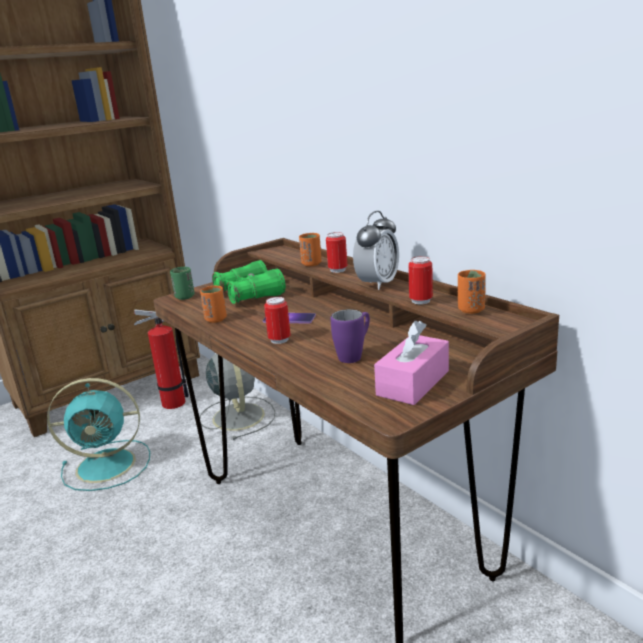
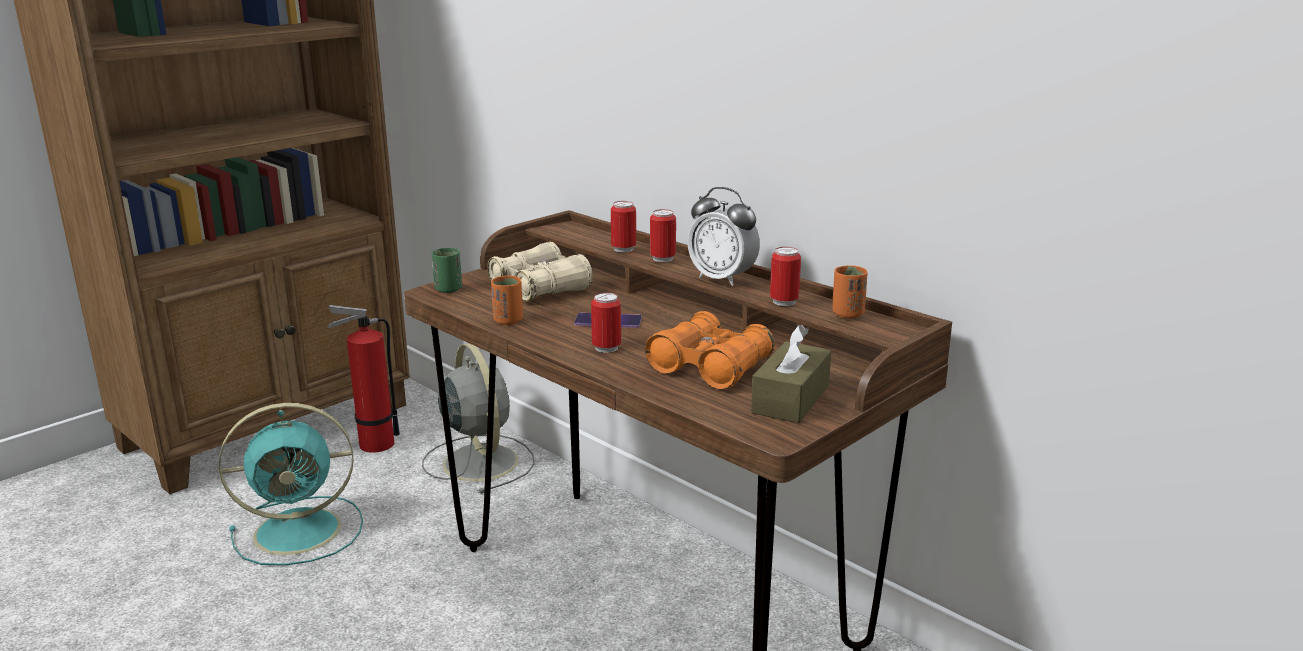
camera: 10 degrees left, 0 degrees up
green binoculars [212,260,286,305] -> beige binoculars [487,242,593,301]
orange cup [299,233,321,266] -> can [611,201,636,252]
purple mug [331,309,370,363] -> orange binoculars [645,311,775,389]
alarm clock [353,211,399,290] -> alarm clock turned 105 degrees clockwise [688,187,760,286]
pink tissue box [374,321,449,405] -> brown tissue box [751,325,831,423]

